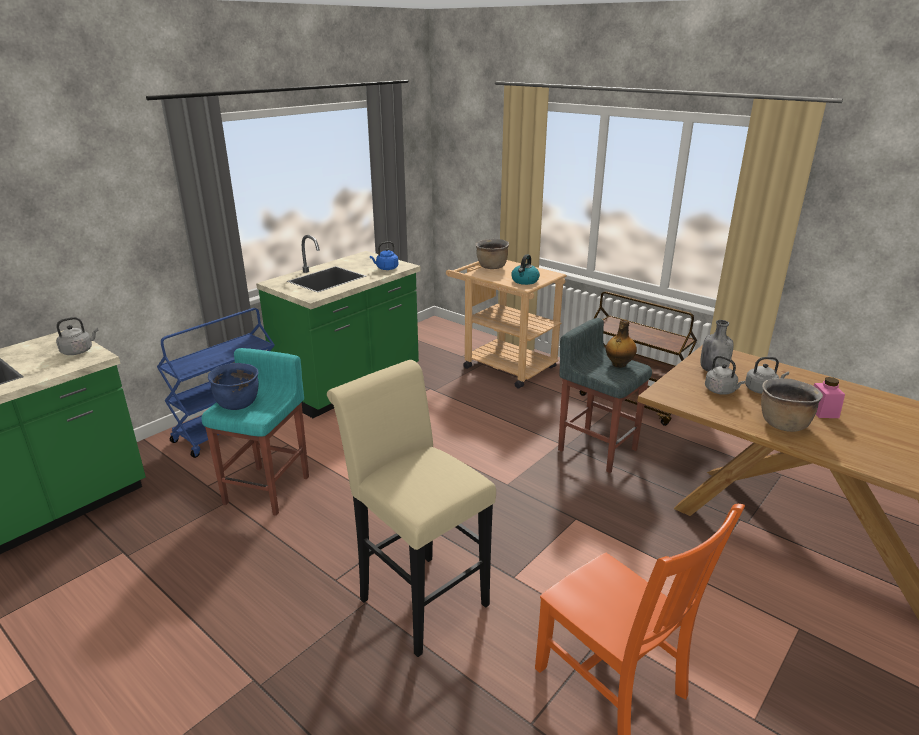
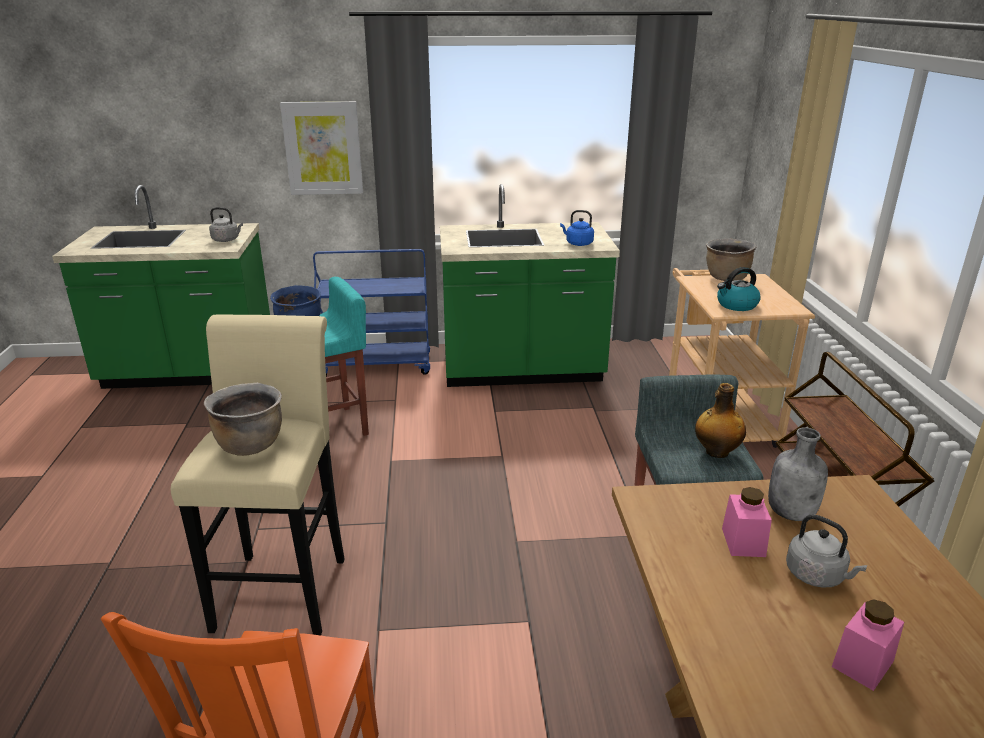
camera: 45 degrees right, 0 degrees up
grey kettle [705,356,745,395] -> pink jar [722,487,772,557]
brown cooking pot [761,378,823,432] -> brown cooking pot moved to [204,383,282,456]
none -> picture [280,101,363,195]

